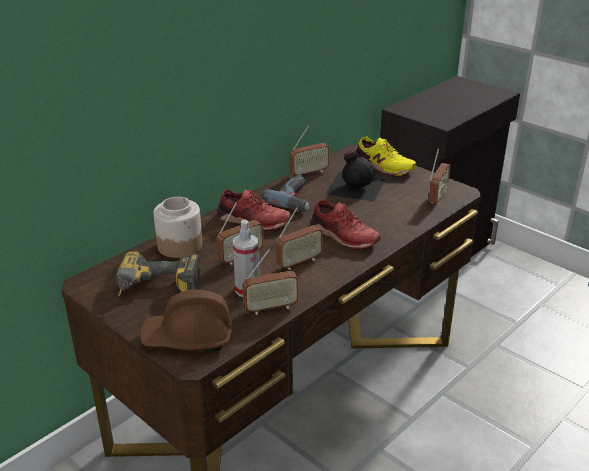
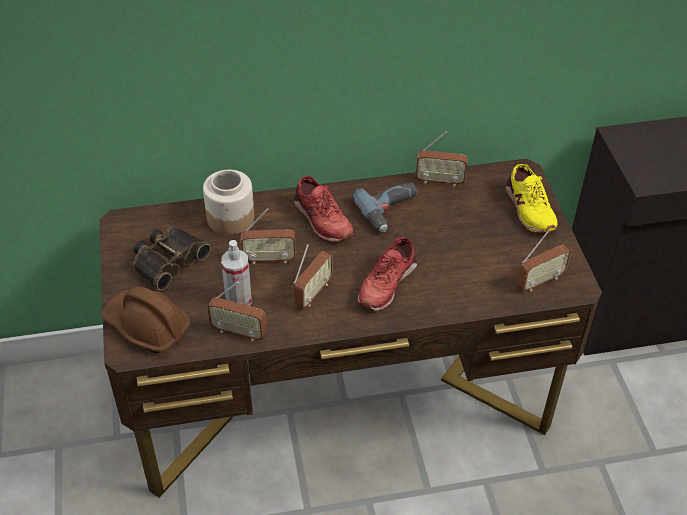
camera: 35 degrees right, 15 degrees up
power drill [116,251,201,296] -> binoculars [132,227,211,290]
radio [276,207,323,270] -> radio turned 60 degrees counterclockwise [294,244,333,309]
red shoe [310,199,381,250] -> red shoe turned 45 degrees clockwise [358,237,417,311]
black bottle [325,150,385,202] -> none

